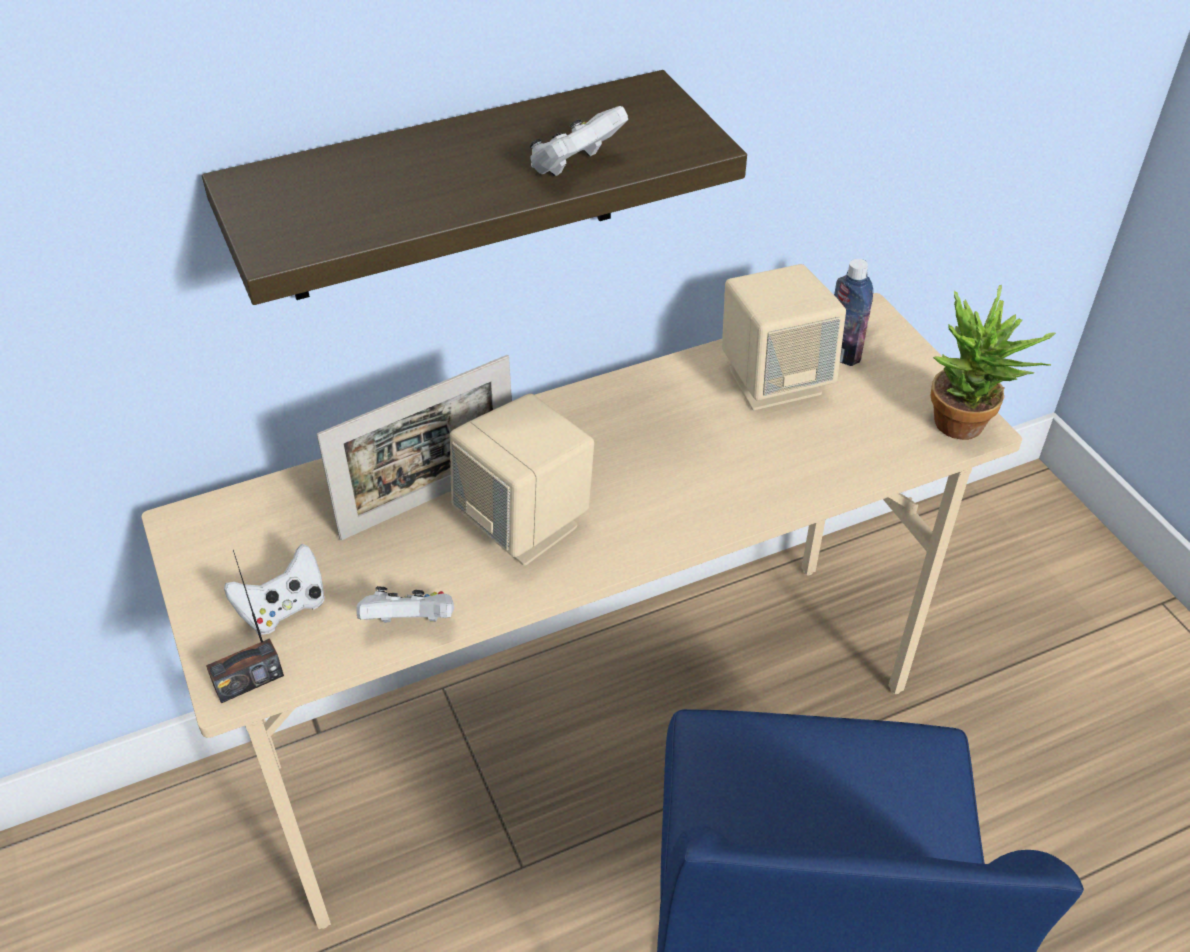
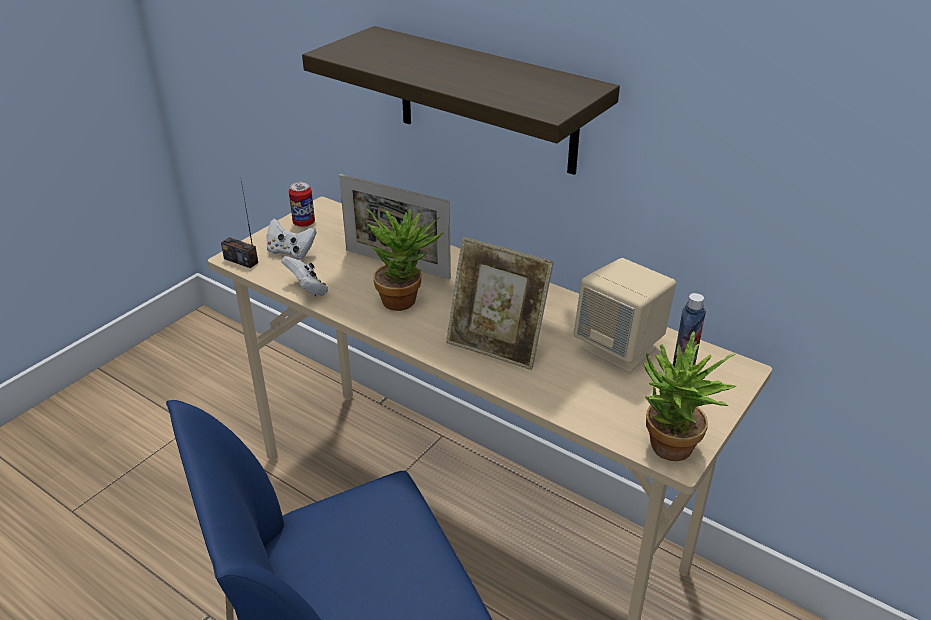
camera: 60 degrees right, 10 degrees down
beige speaker [450,394,594,566] -> potted plant [366,209,443,311]
white game controller [530,106,628,176] -> none
none -> can [289,182,315,227]
none -> picture frame [446,236,554,370]

